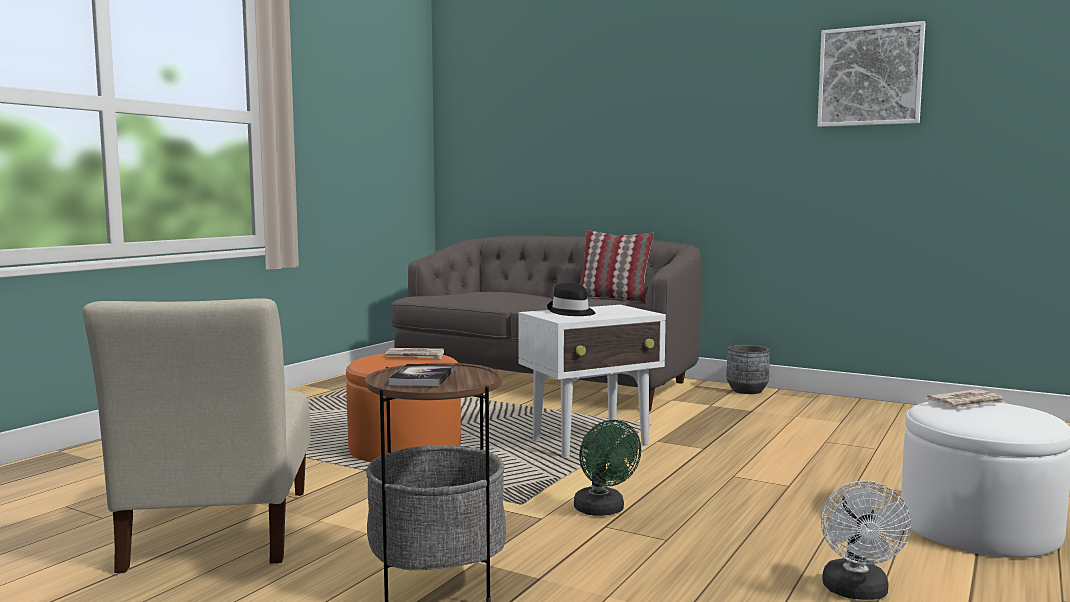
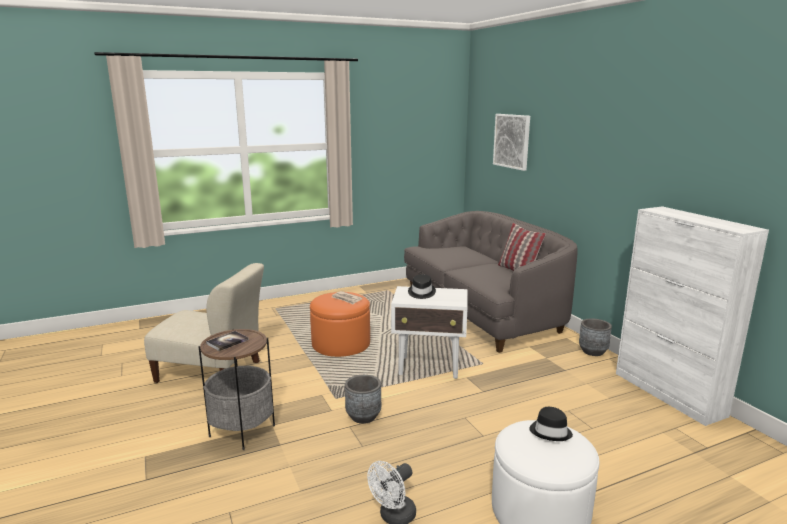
camera: 35 degrees right, 10 degrees up
beige chair [82,298,311,573] -> beige chair turned 105 degrees counterclockwise [144,263,264,383]
green fan [574,420,641,516] -> grey planter [345,375,381,424]
picture [817,21,926,127] -> picture moved to [493,114,530,171]
newspaper [926,389,1006,408] -> black hat [529,407,573,441]
none -> white cabinet [616,206,769,426]

